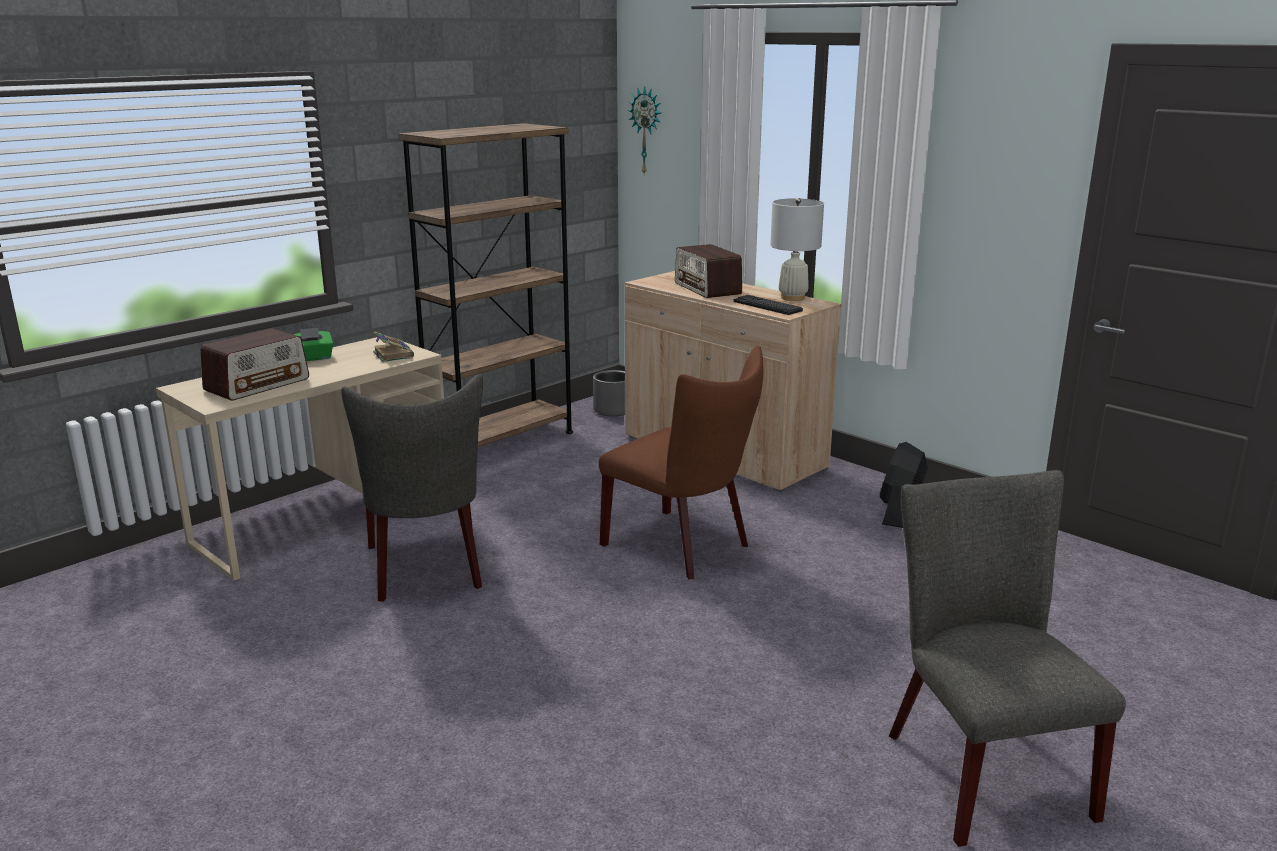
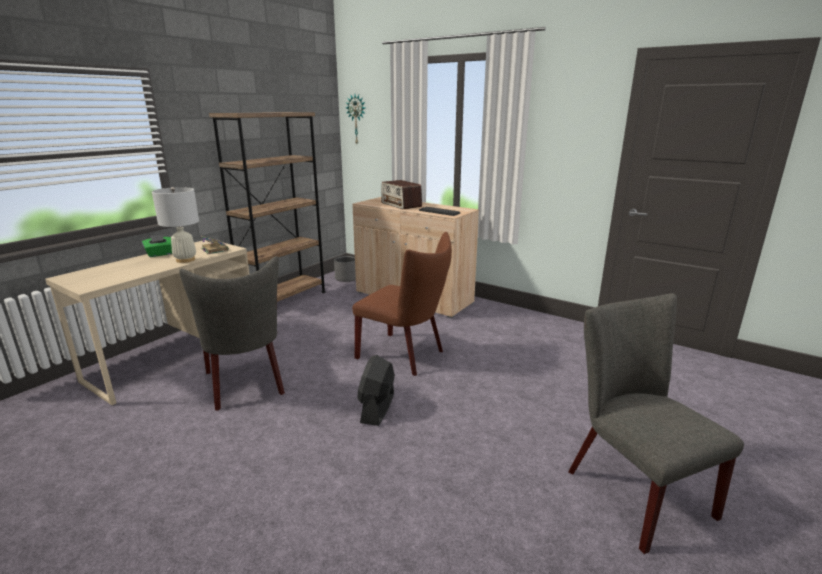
camera: 10 degrees left, 0 degrees up
radio [201,328,309,401] -> none
white table lamp [770,198,824,301] -> white table lamp moved to [152,187,199,263]
black fan [880,442,928,528] -> black fan moved to [357,355,395,426]

